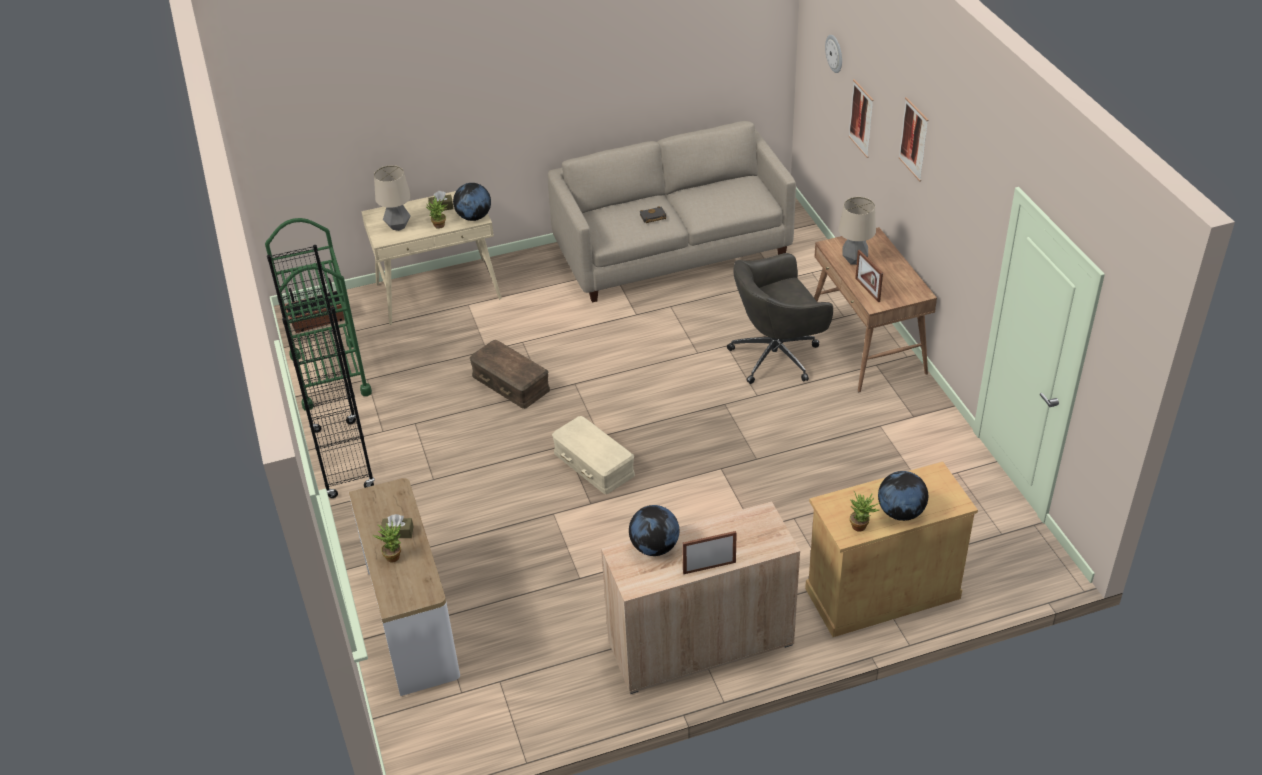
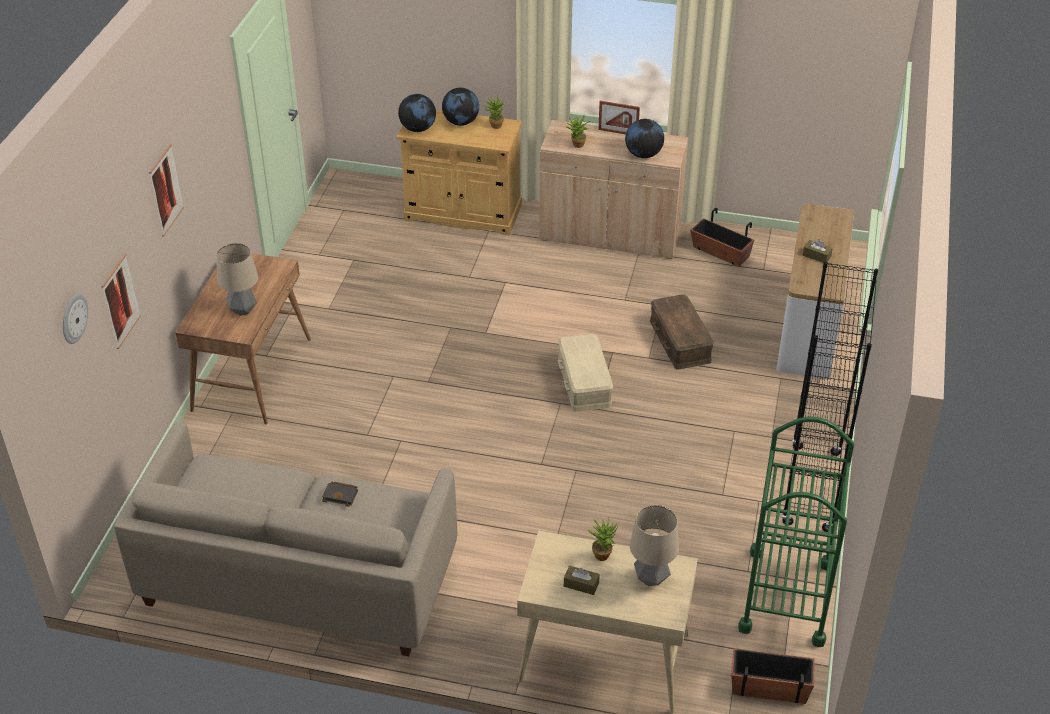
camera: 150 degrees left, 0 degrees up
potted plant [373,522,401,562] -> potted plant moved to [566,115,590,148]
globe [453,183,491,221] -> globe moved to [398,94,436,132]
brown storage box [470,340,550,409] -> brown storage box moved to [650,294,714,370]
grey office chair [727,253,833,384] -> none
picture frame [855,250,883,302] -> none
none -> planter [690,208,754,267]

